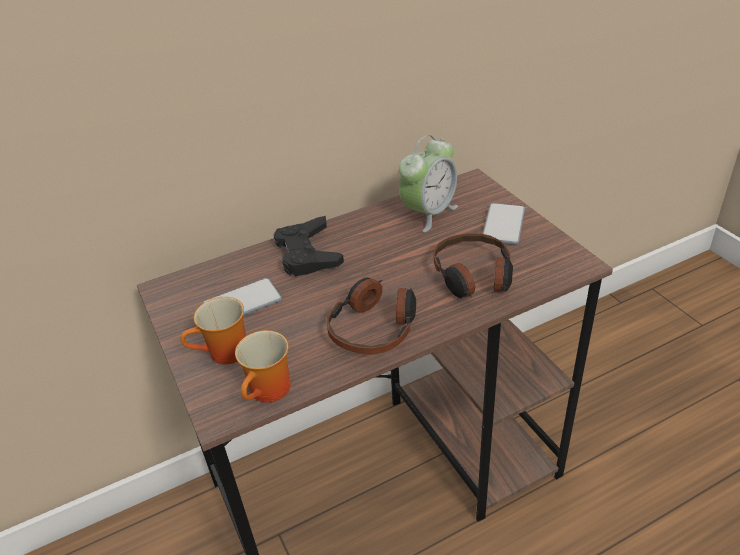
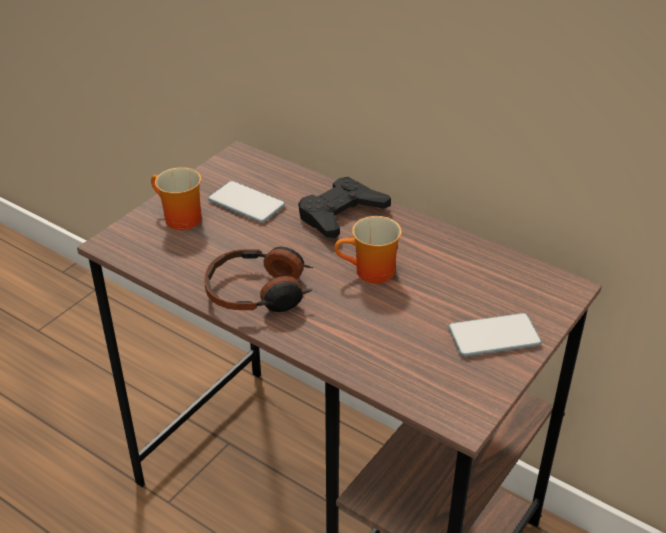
camera: 60 degrees right, 0 degrees up
mug [235,330,291,402] -> mug moved to [334,216,402,283]
alarm clock [399,135,458,232] -> none
headphones [434,233,513,298] -> none

